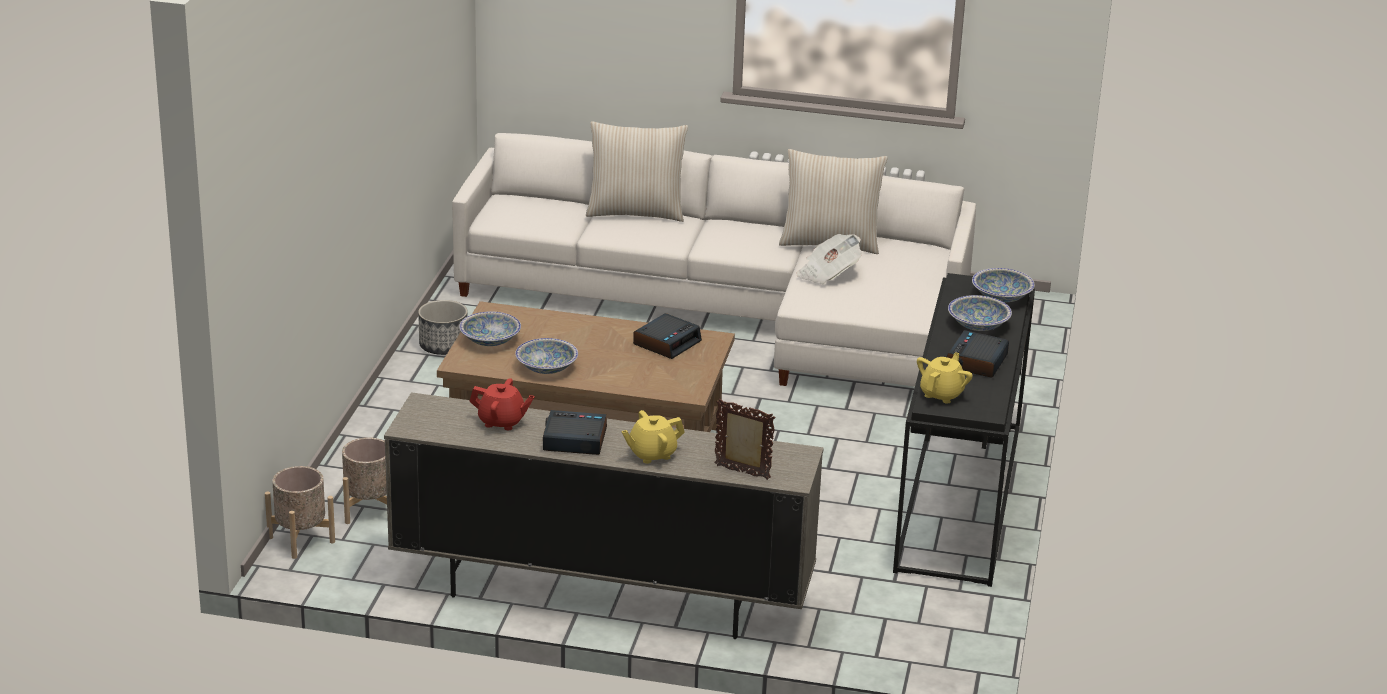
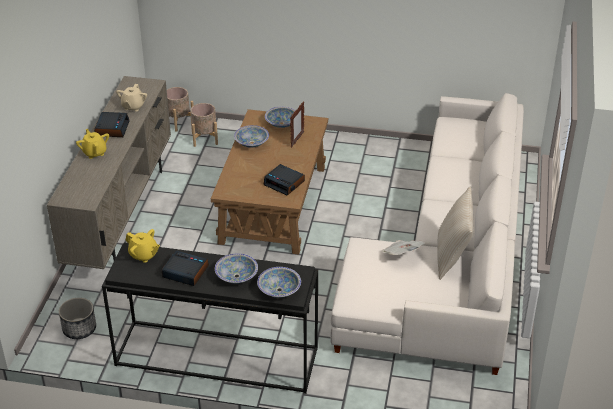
camera: 90 degrees right, 10 degrees up
planter [418,300,468,355] -> planter moved to [59,298,96,339]
red teapot [469,378,535,430] -> beige teapot [116,84,147,111]
beige pillow [586,121,688,222] -> none
picture frame [714,399,776,480] -> picture frame moved to [290,101,304,147]

